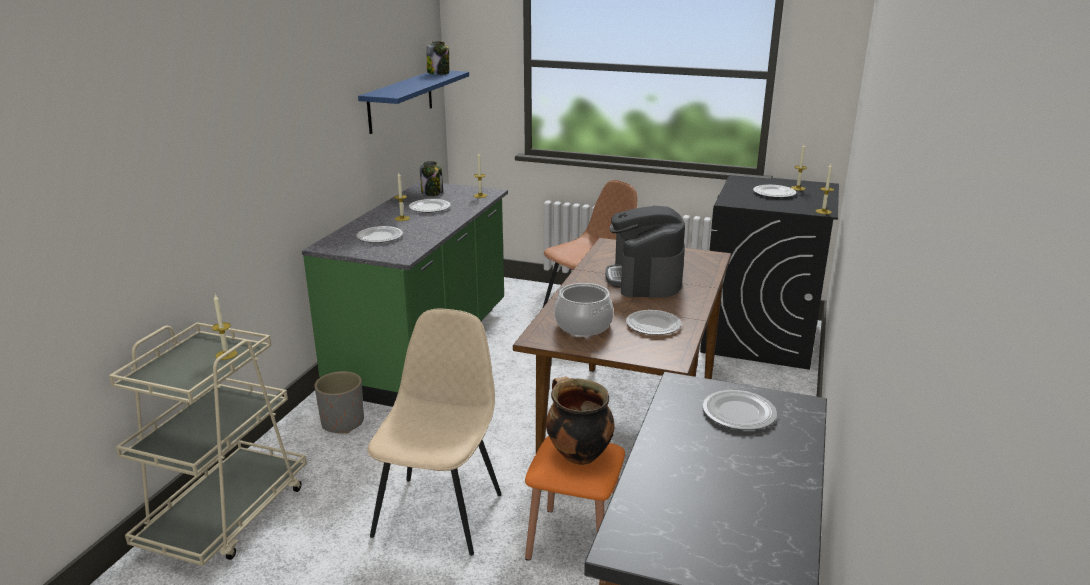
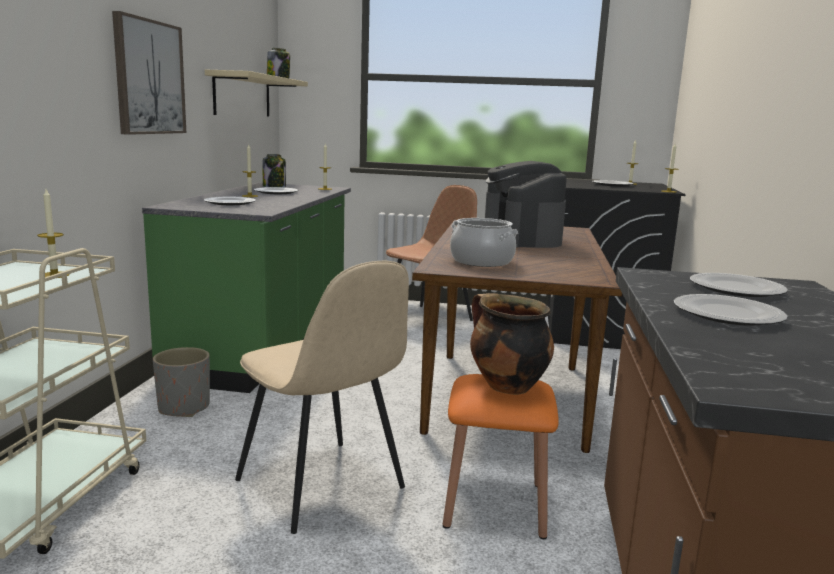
camera: 10 degrees left, 10 degrees down
blue shelf [358,71,469,134] -> beige shelf [205,70,308,117]
beige chair [367,309,502,556] -> beige chair turned 135 degrees clockwise [235,261,409,534]
plate [626,310,682,335] -> plate moved to [674,294,787,326]
none -> picture [112,11,186,135]

